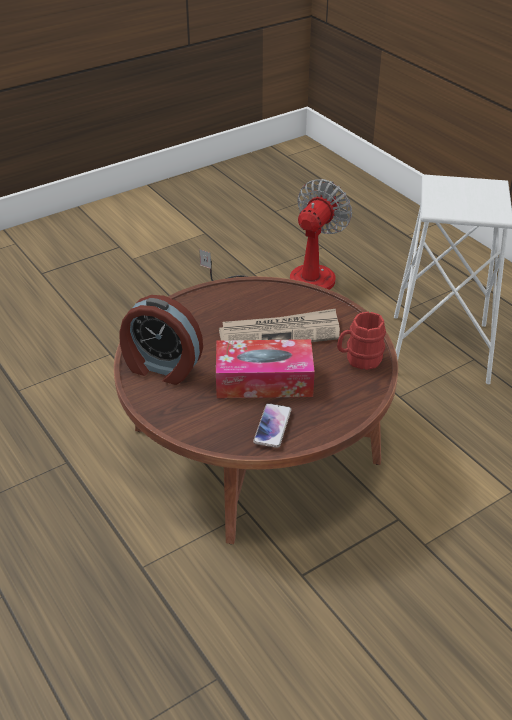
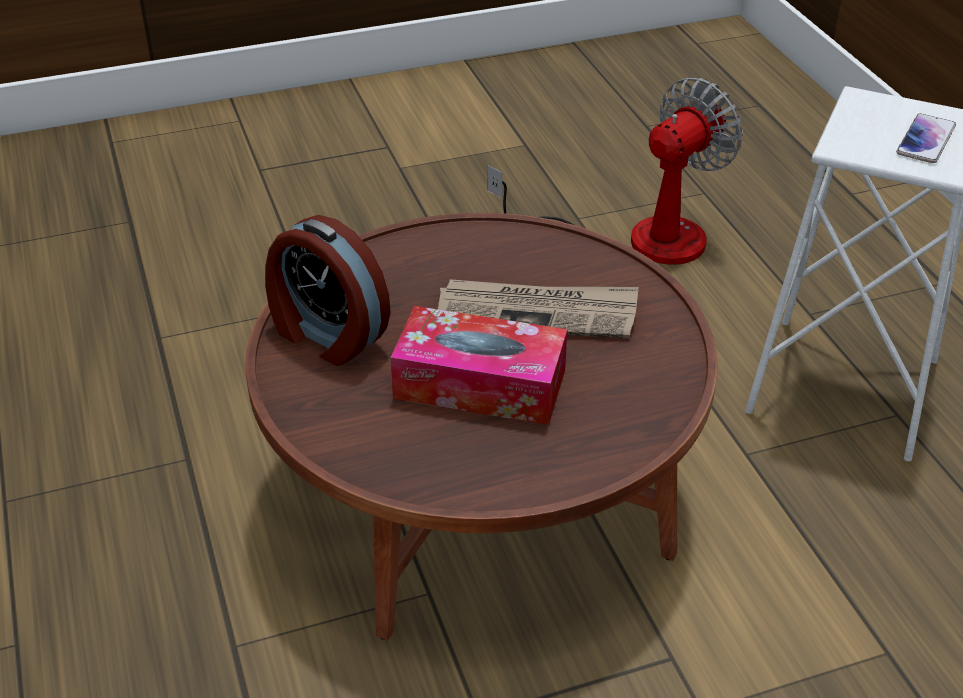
camera: 15 degrees right, 0 degrees up
phone [253,403,292,448] -> phone moved to [896,114,956,163]
red mug [337,312,386,370] -> none

